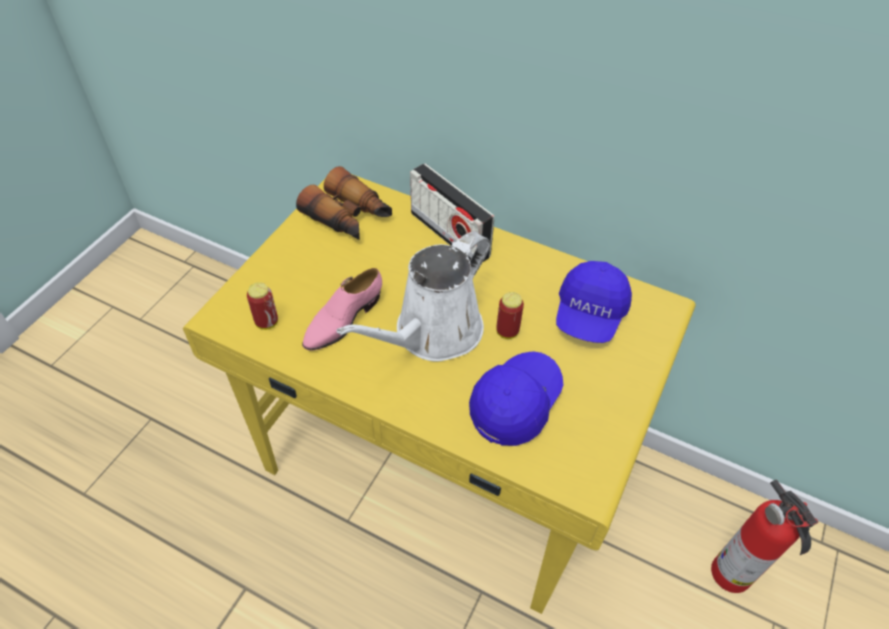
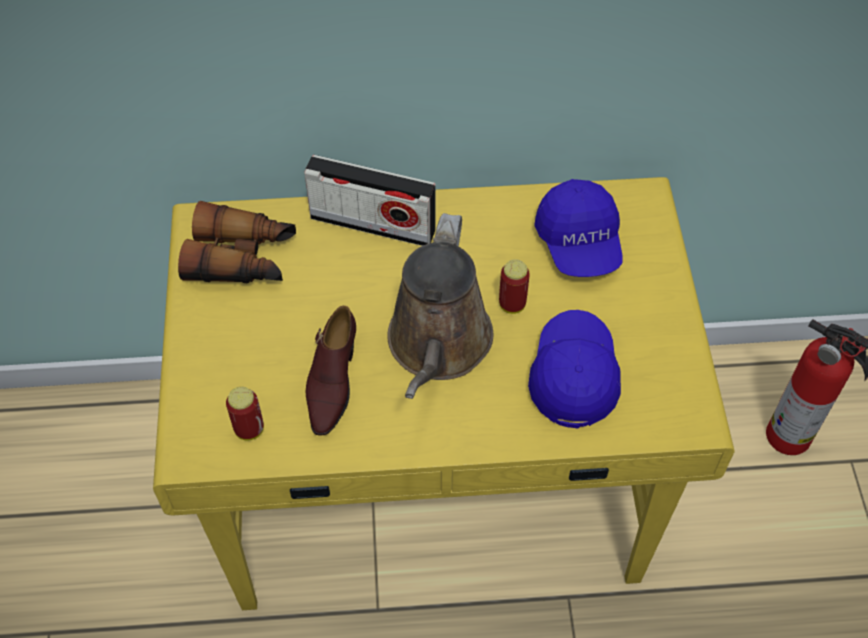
camera: 30 degrees left, 5 degrees up
pink shoe [302,268,382,351] -> brown shoe [306,306,356,436]
white watering can [336,231,490,362] -> brown watering can [387,213,494,399]

